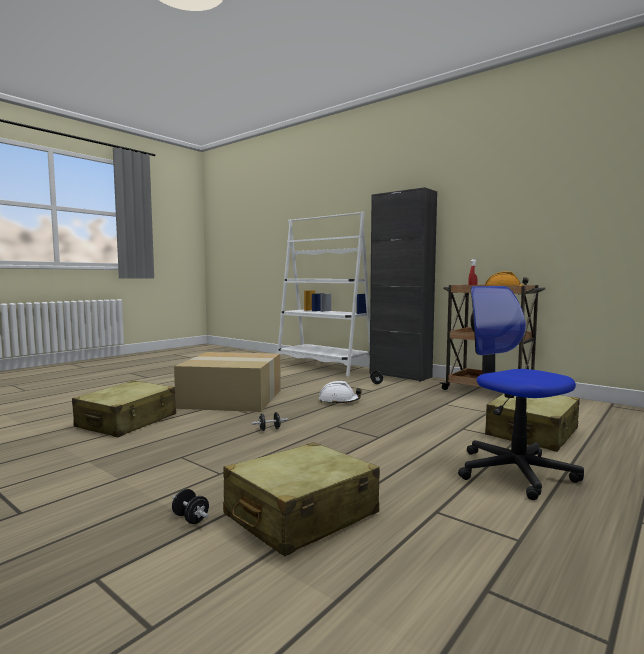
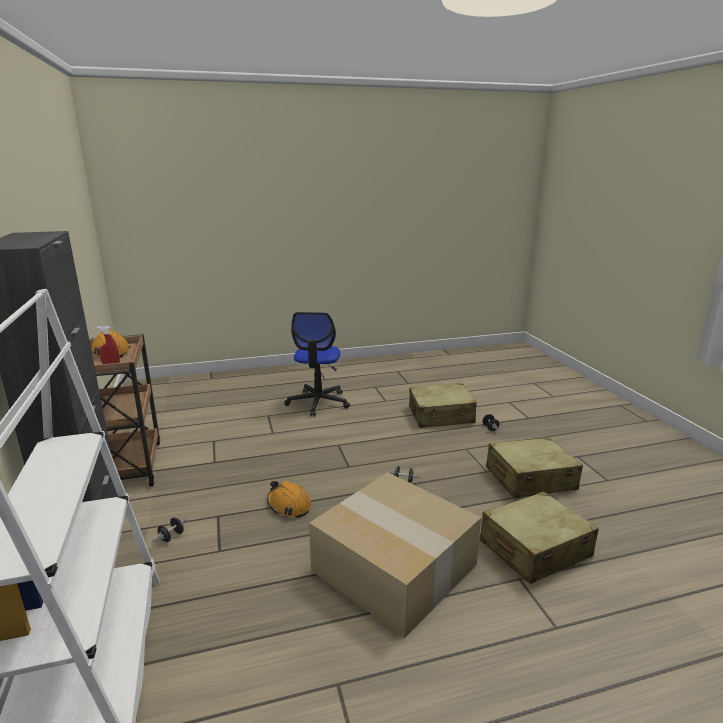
camera: 145 degrees left, 15 degrees up
white hard hat [319,381,362,405] -> orange hard hat [267,481,311,518]
beige suitcase [485,393,580,452] -> beige suitcase moved to [486,437,583,498]

